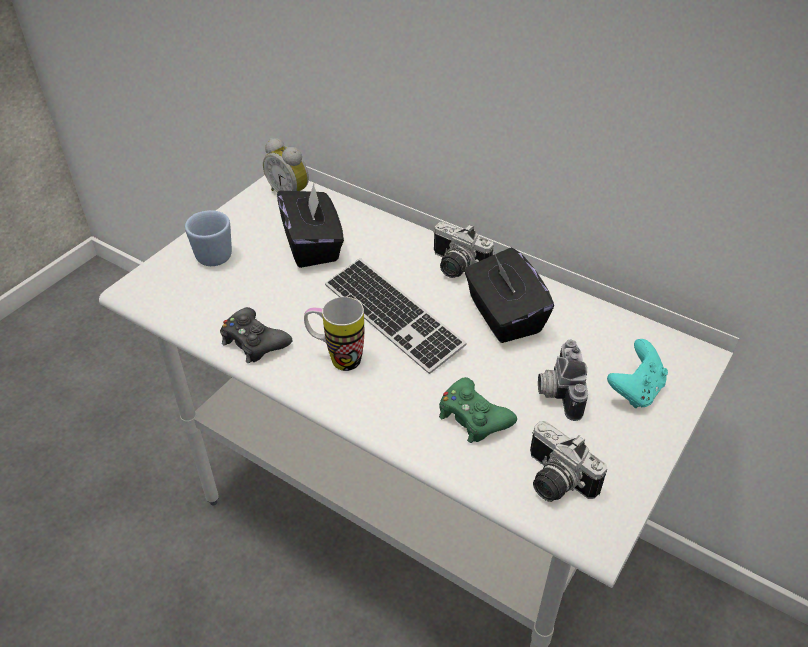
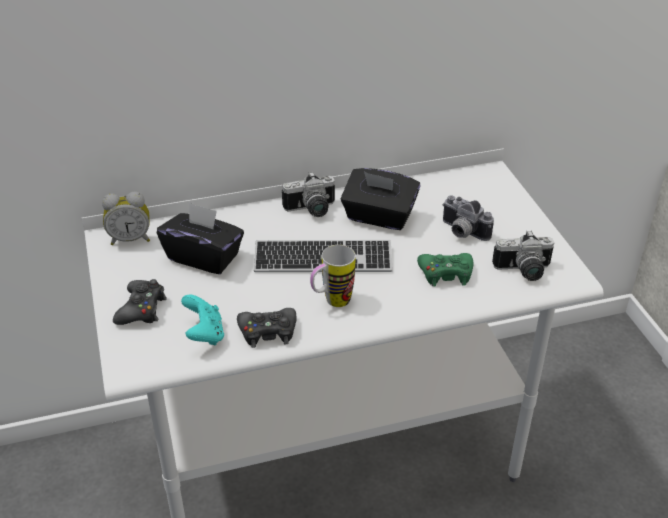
camera: 50 degrees left, 5 degrees down
blue mug [185,210,232,266] -> black game controller [113,279,167,325]
turquoise game controller [607,339,668,408] -> turquoise game controller moved to [181,294,224,345]

